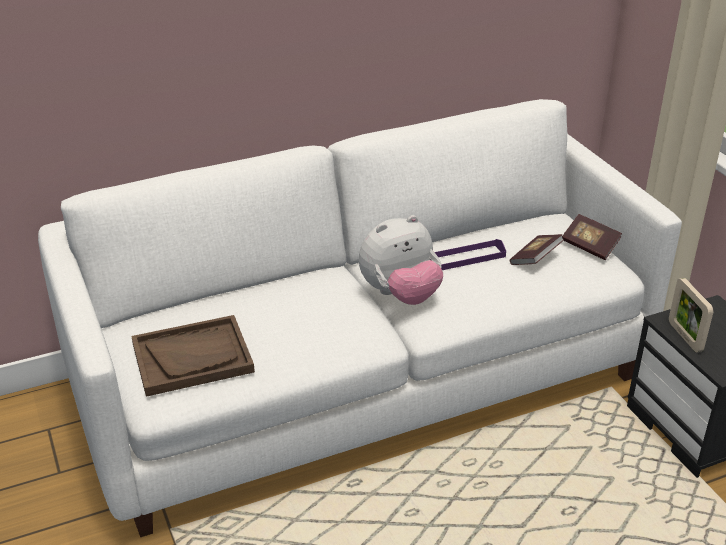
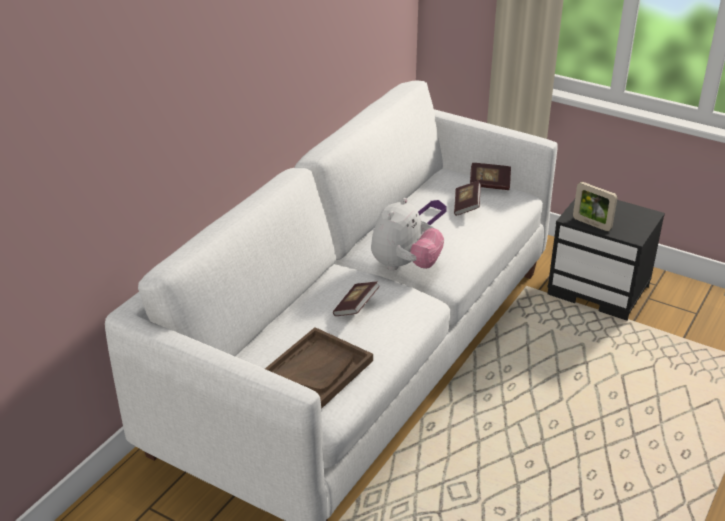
camera: 35 degrees left, 0 degrees up
none -> book [333,281,380,316]

